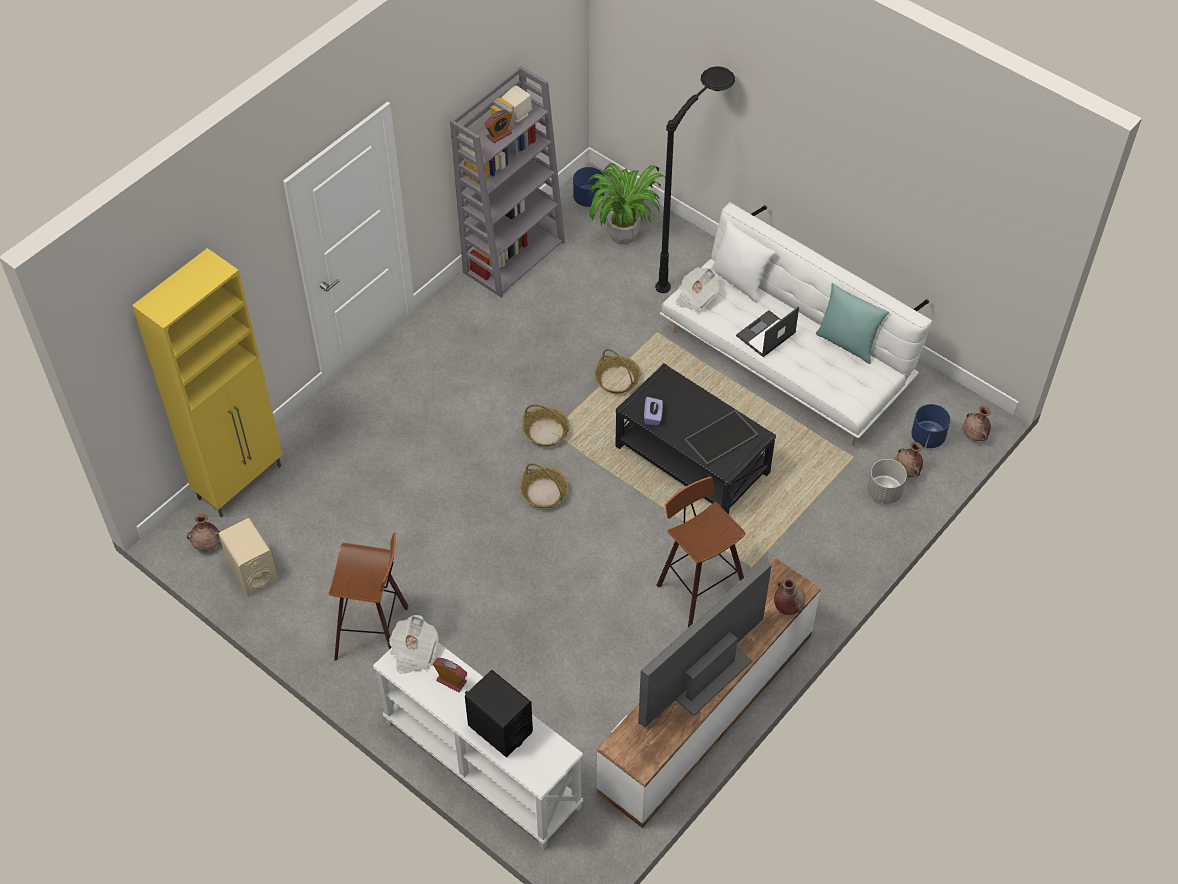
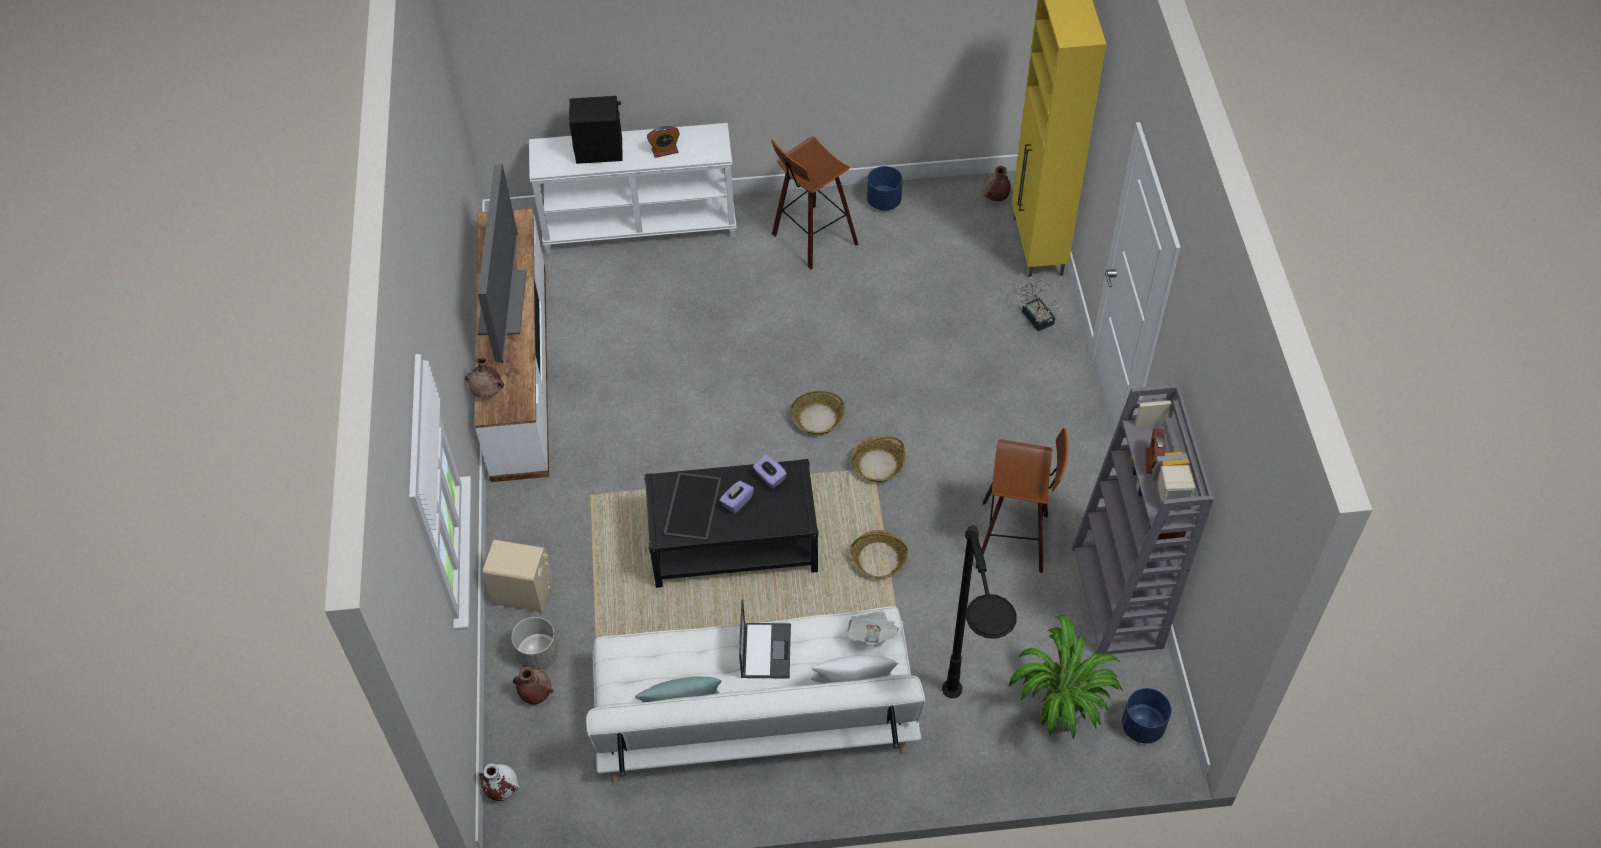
camera: 135 degrees right, 0 degrees up
beige speaker [219,518,278,596] -> beige speaker moved to [483,540,553,612]
newspaper [389,615,439,674] -> none
stool [656,477,745,627] -> stool moved to [976,428,1068,573]
blue planter [911,404,951,448] -> blue planter moved to [867,166,903,211]
brown vase [962,406,991,441] -> white vase [479,763,520,801]
none -> purple tissue box [719,481,754,514]
none -> potted plant [1016,273,1062,331]

